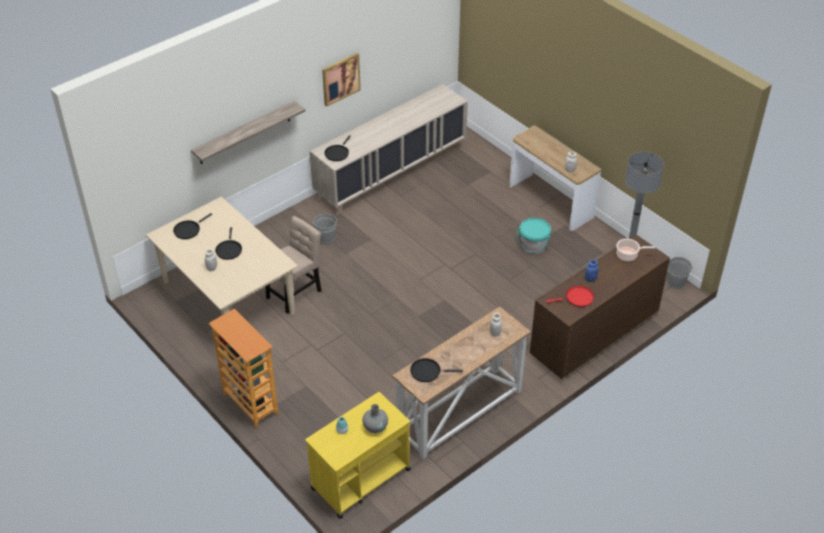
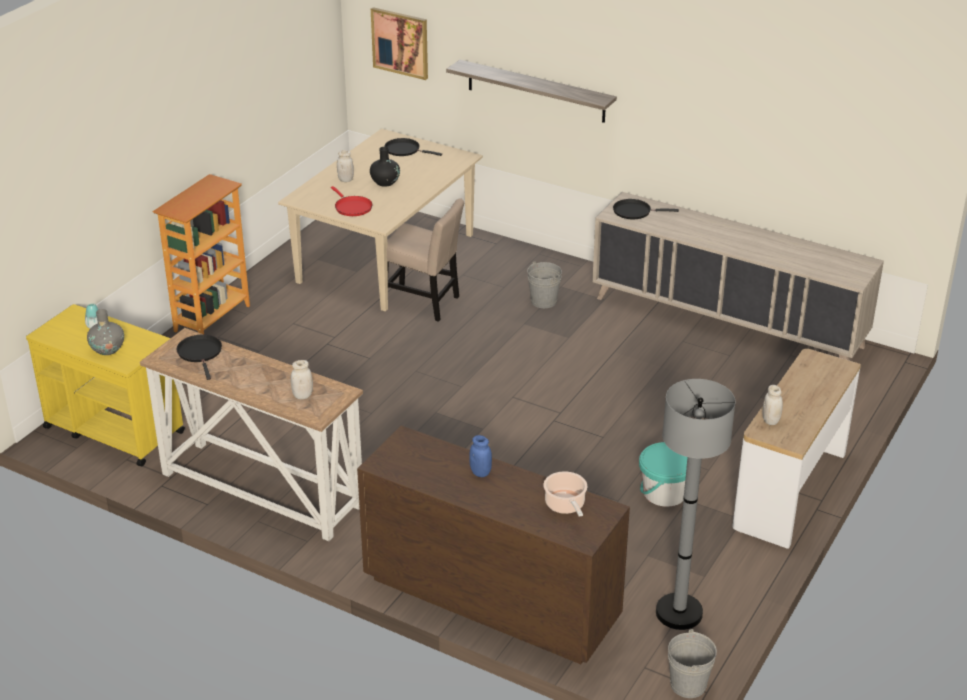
camera: 70 degrees right, 10 degrees down
black frying pan [215,227,242,260] -> black vase [370,147,400,187]
picture [322,53,361,107] -> picture moved to [371,7,428,80]
red frying pan [546,286,594,307] -> red frying pan moved to [331,186,373,216]

